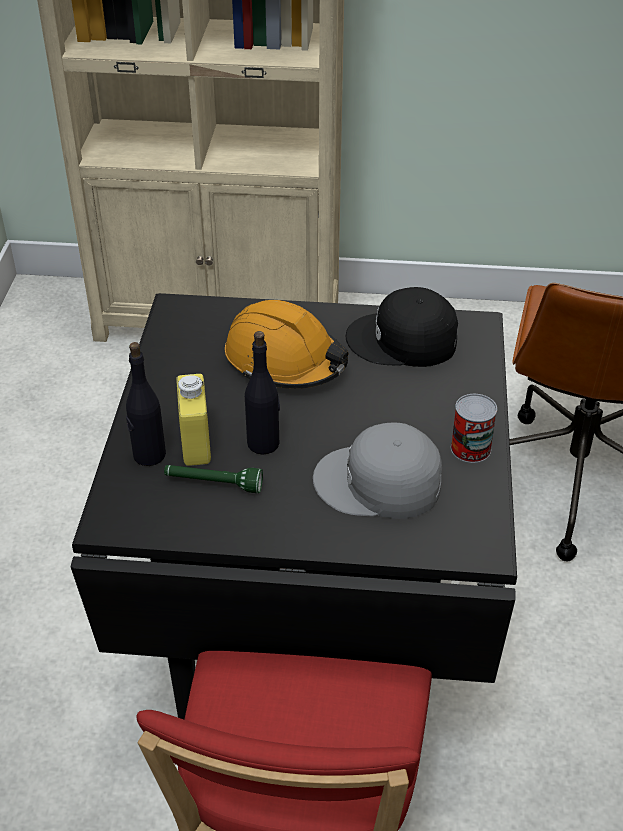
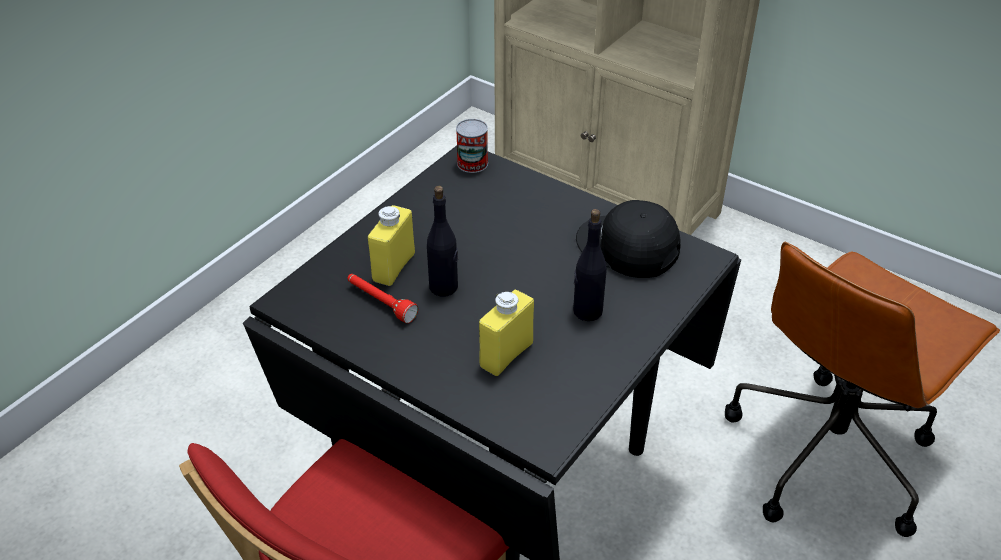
camera: 30 degrees right, 0 degrees up
black bottle [126,342,166,466] -> black bottle moved to [573,209,607,321]
green flashlight [164,465,263,493] -> red flashlight [347,274,418,323]
orange hard hat [225,300,348,389] -> none
grey cap [313,422,442,519] -> yellow bottle [479,290,534,376]
can [451,394,497,463] -> can moved to [456,119,488,173]

